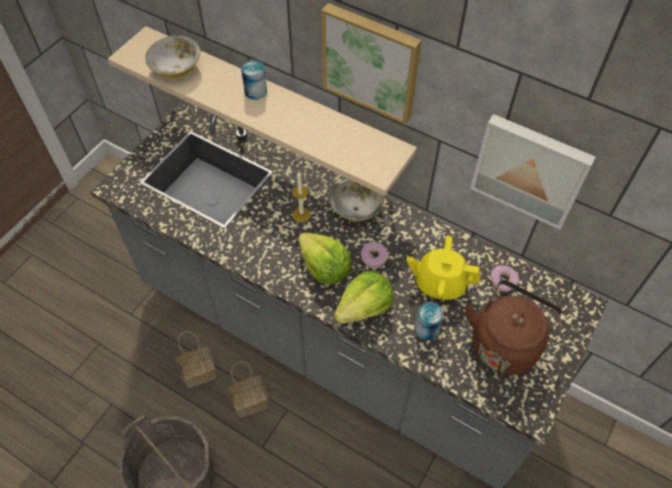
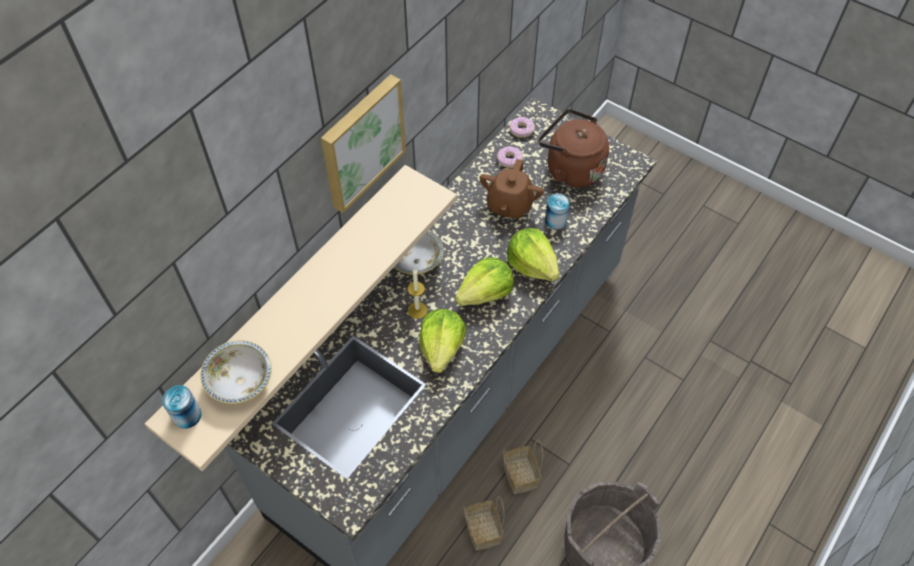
camera: 85 degrees left, 0 degrees up
can [241,61,267,100] -> can moved to [162,385,202,429]
donut [361,242,388,268] -> donut moved to [509,117,535,138]
yellow teapot [407,236,481,300] -> brown teapot [479,159,544,219]
picture [470,114,596,229] -> none
none -> lettuce [419,309,466,373]

